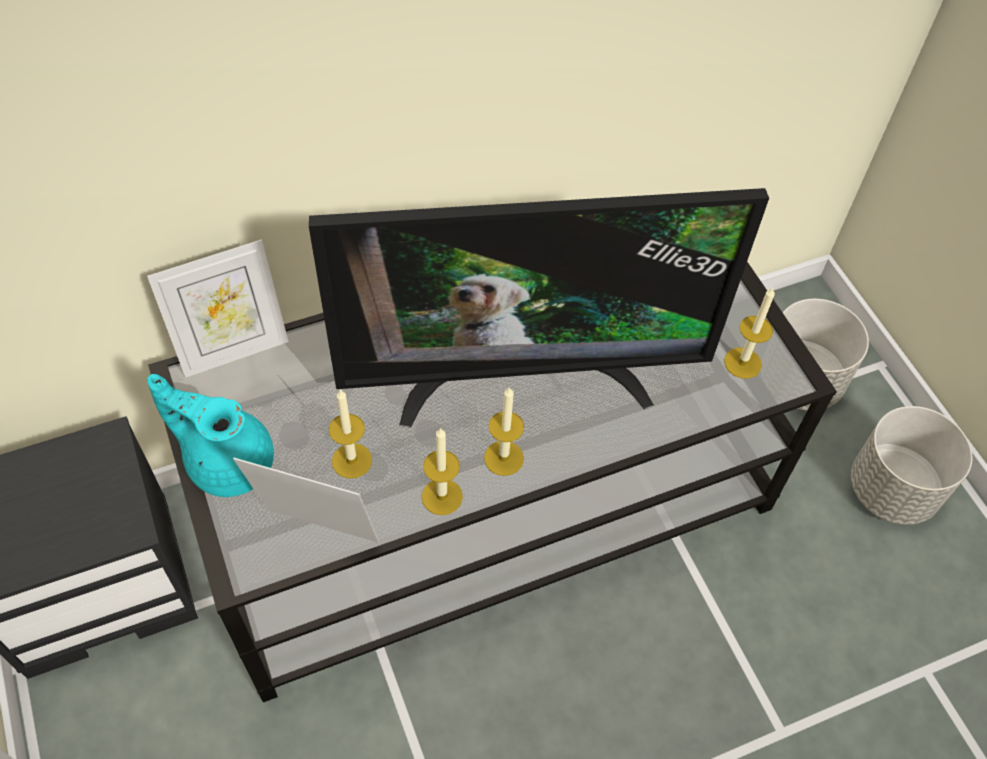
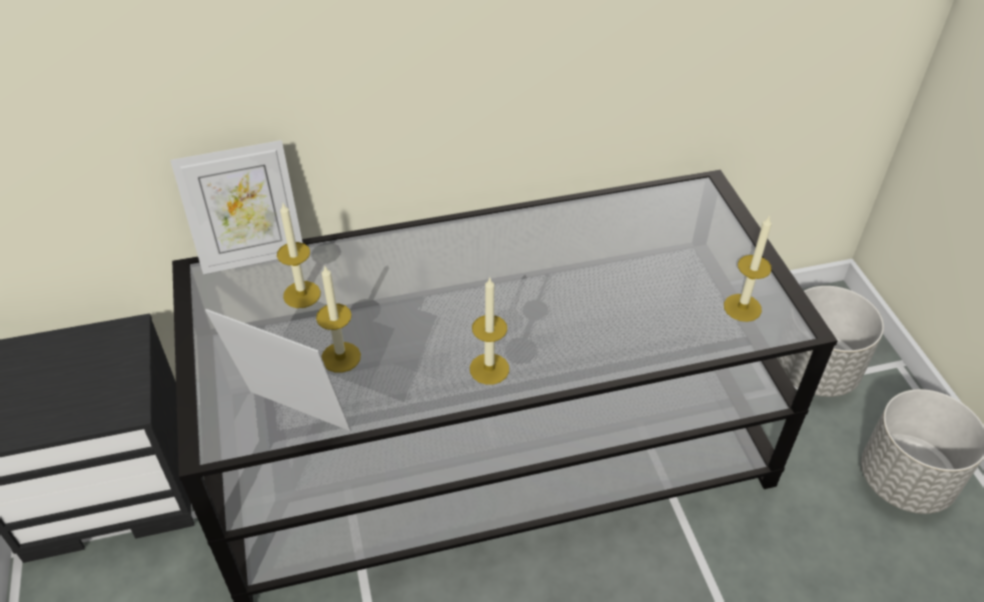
camera: 10 degrees right, 10 degrees down
turquoise teapot [147,374,274,497] -> none
television [309,188,769,427] -> none
candle [422,427,463,515] -> candle moved to [277,203,321,308]

